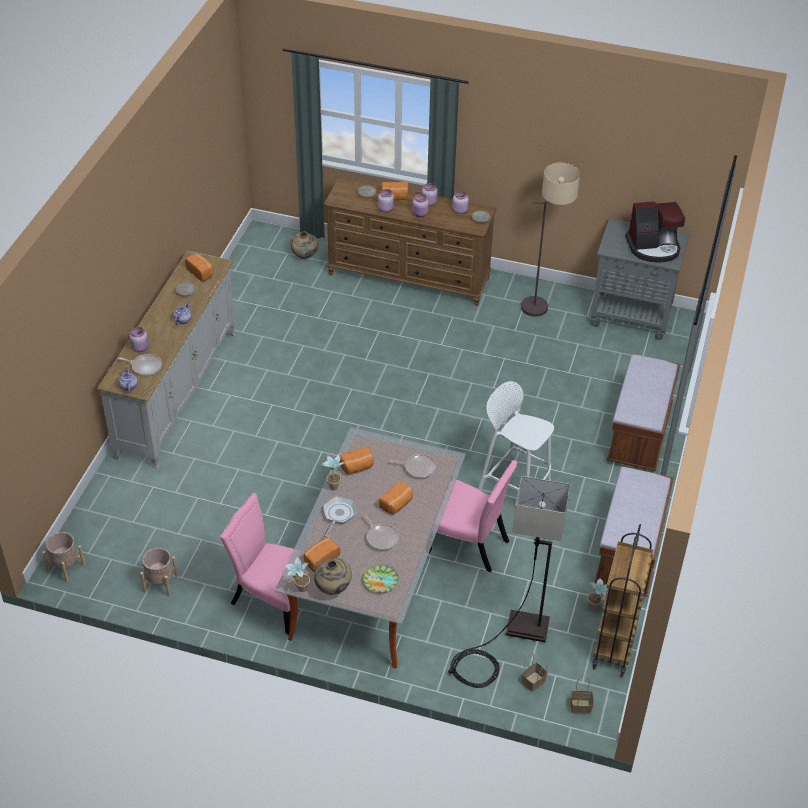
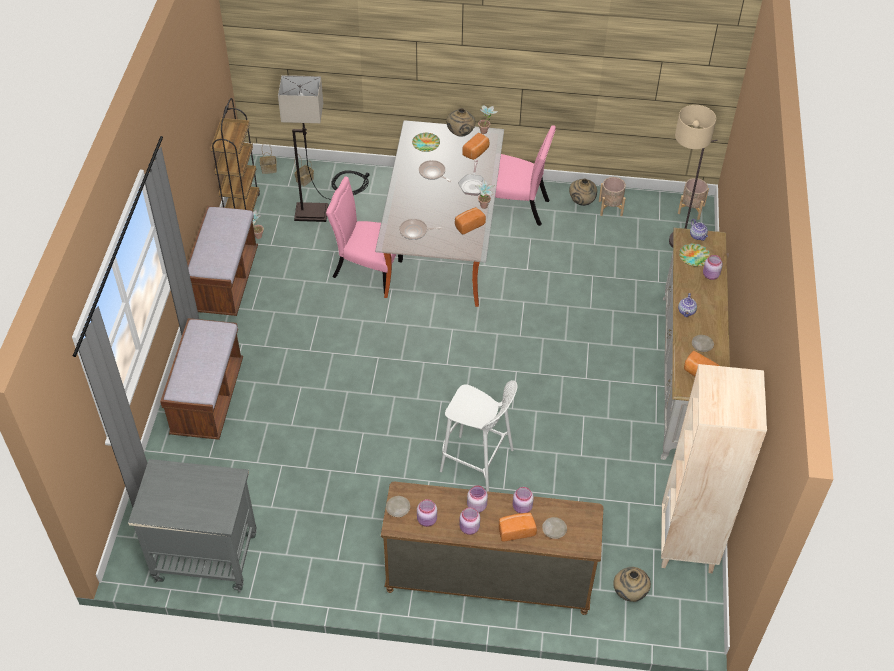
camera: 170 degrees right, 5 degrees up
frying pan [118,354,162,376] -> plate [679,243,710,266]
bread [379,481,413,514] -> none
white stool [478,381,554,507] -> white stool moved to [440,380,518,492]
beige floor lamp [521,163,580,317] -> beige floor lamp moved to [669,105,718,248]
coffee machine [625,201,685,263] -> none
none -> beige vase [569,179,597,206]
none -> beige bookcase [661,364,767,573]

